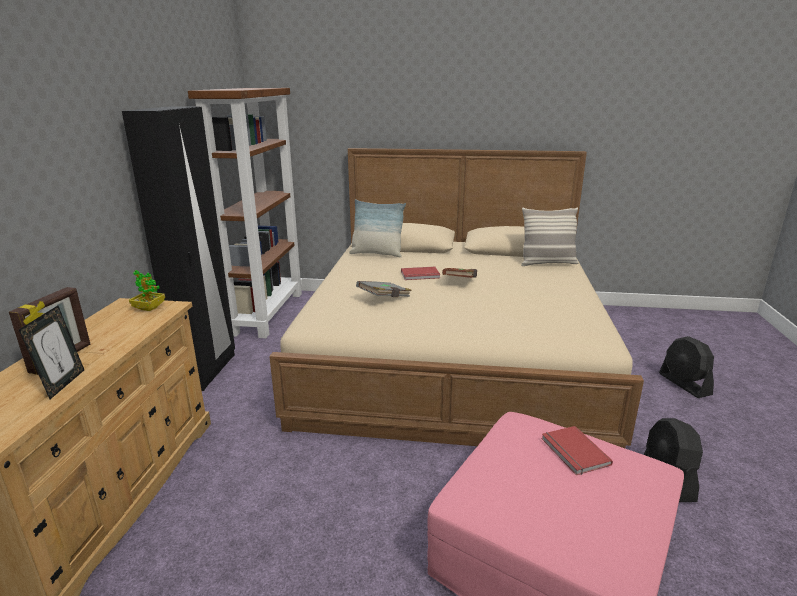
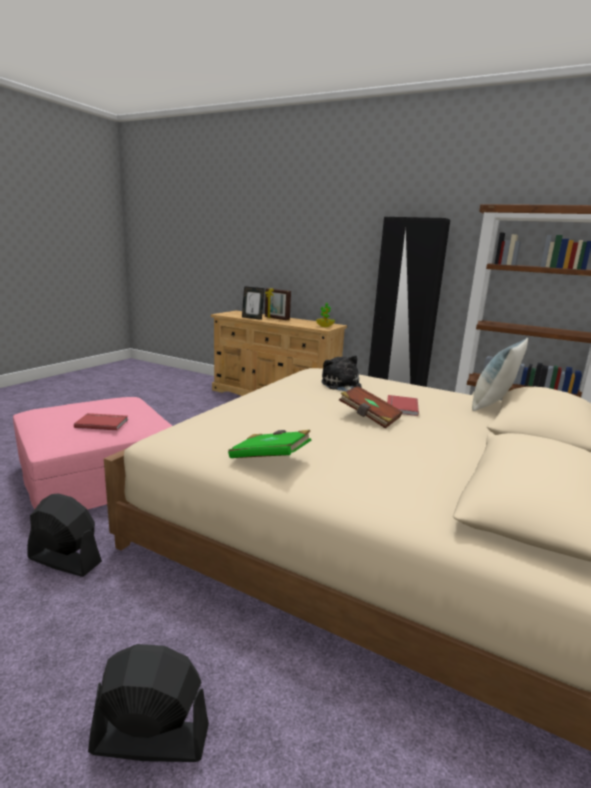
camera: 110 degrees right, 5 degrees down
grey book [356,281,412,297] -> plush toy [321,355,362,391]
pillow [521,208,578,266] -> none
none -> green book [228,430,311,458]

